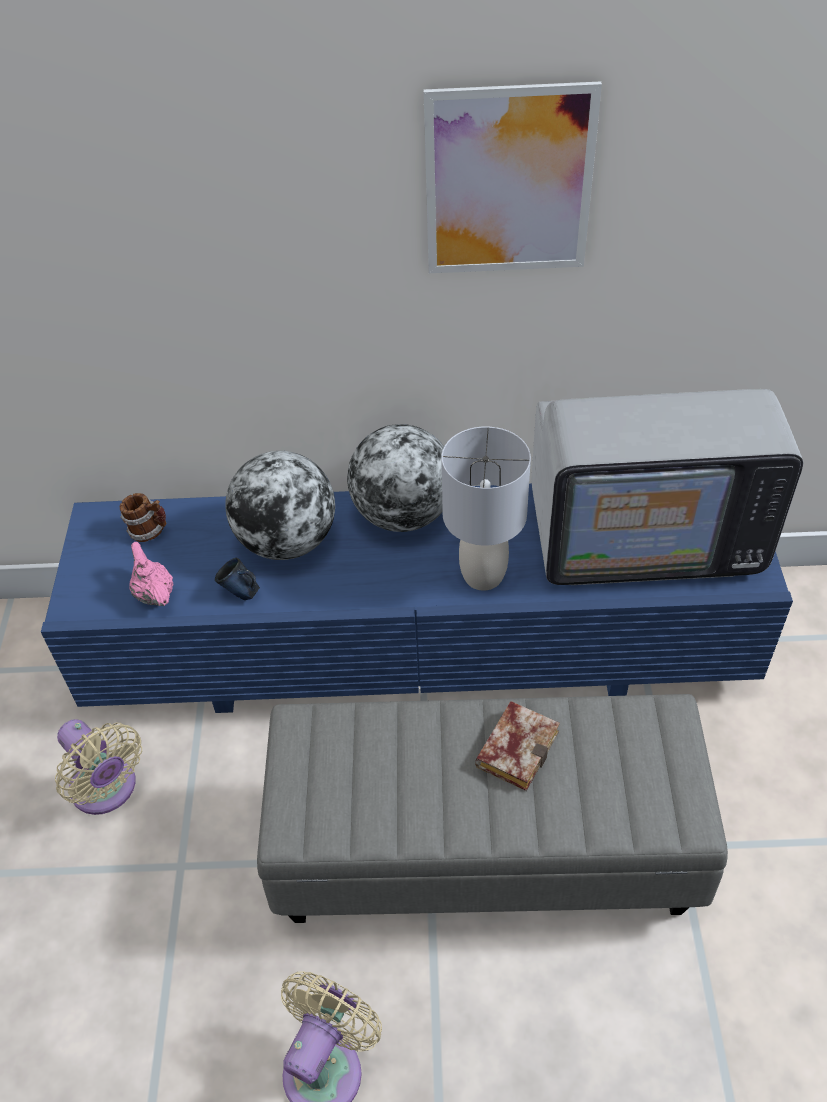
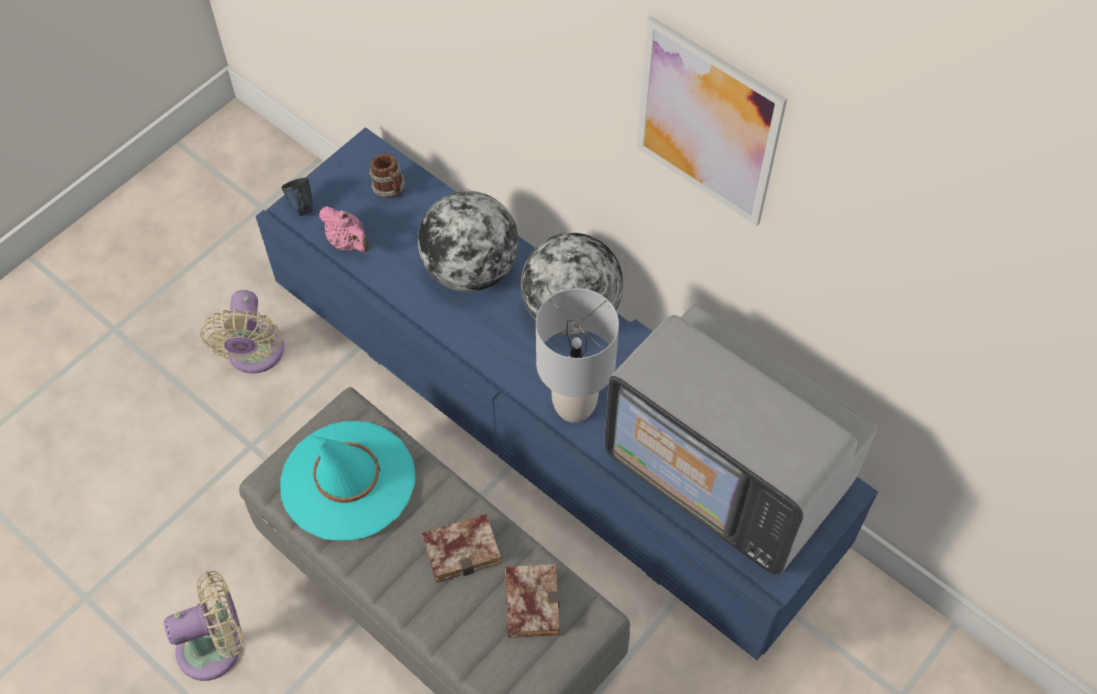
camera: 40 degrees right, 10 degrees up
pink teapot [129,542,173,606] -> pink teapot turned 120 degrees clockwise [319,206,370,253]
blue mug [215,558,260,600] -> blue mug moved to [281,178,313,216]
none -> turquoise hat [280,421,415,540]
none -> book [505,564,559,638]

